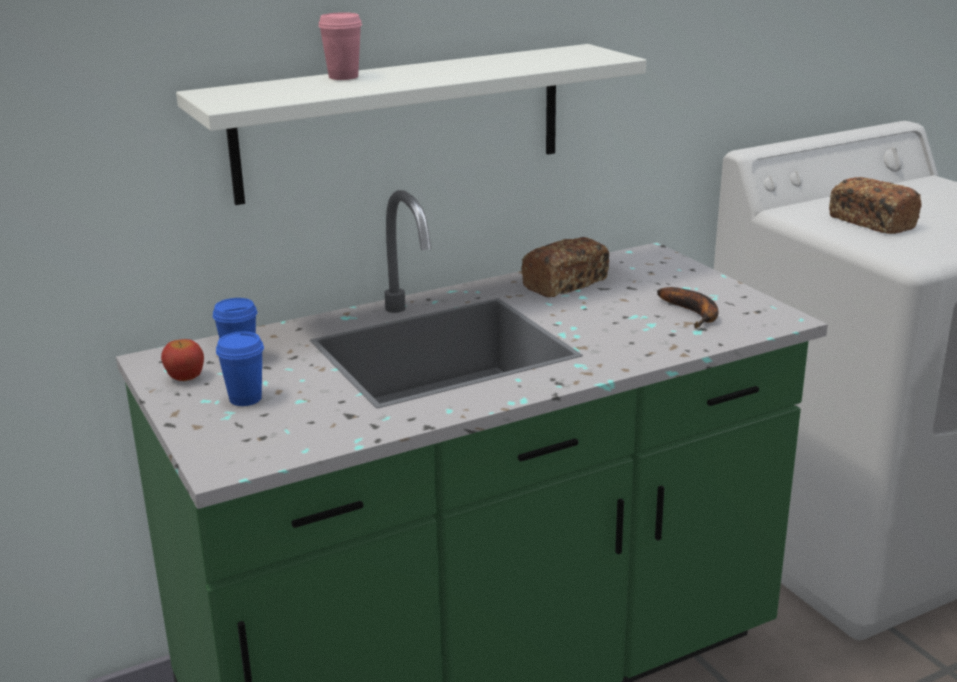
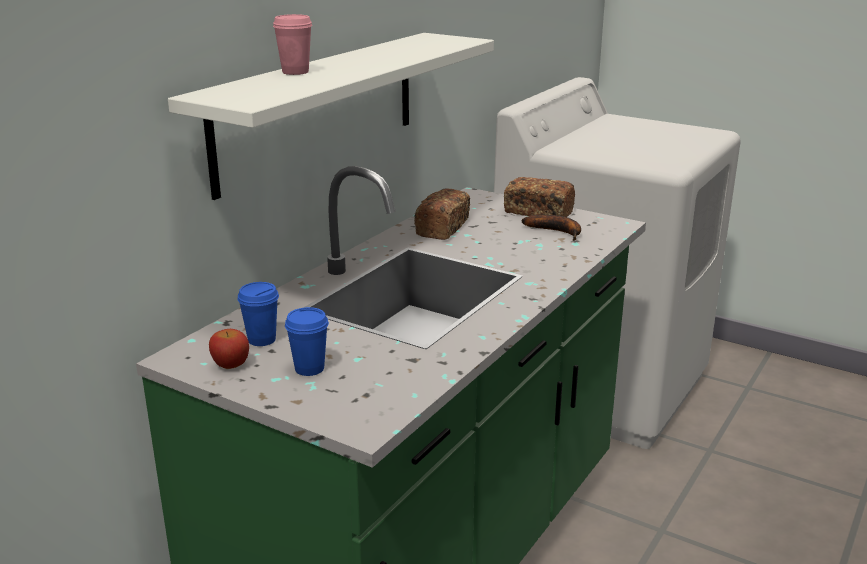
camera: 30 degrees left, 0 degrees up
bread [829,177,922,234] -> bread moved to [504,177,575,217]

